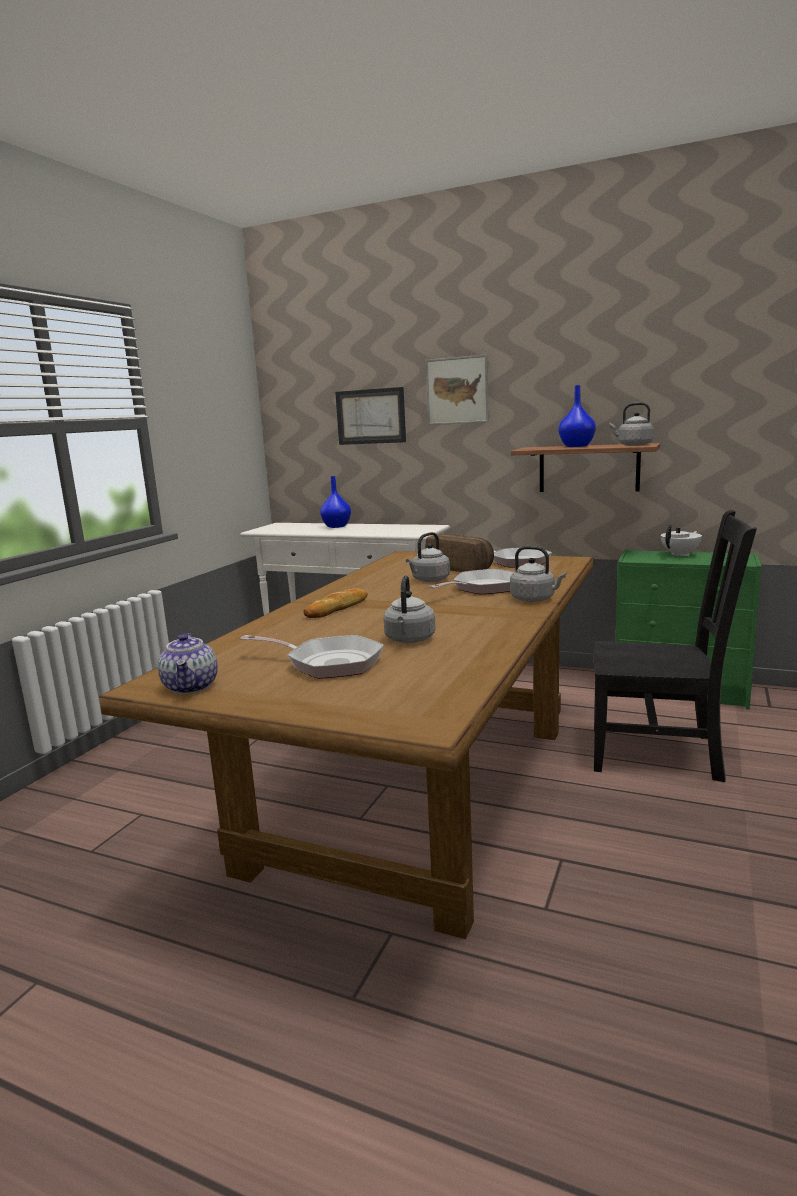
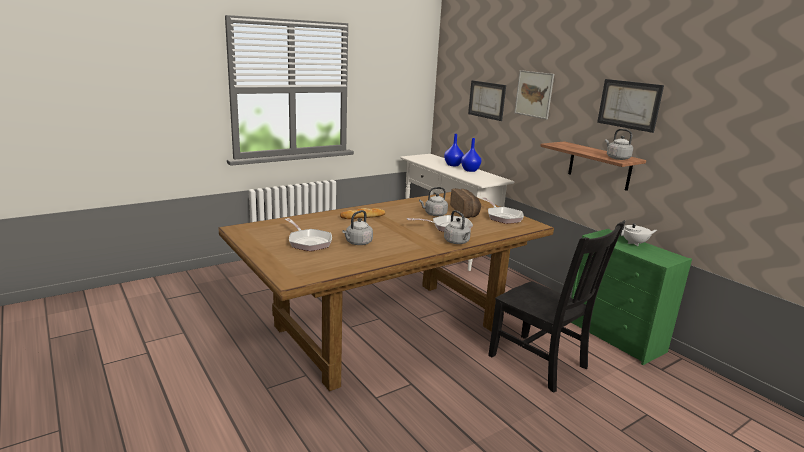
camera: 30 degrees right, 5 degrees up
teapot [158,633,218,694] -> none
blue vase [559,385,596,447] -> blue vase moved to [461,138,481,172]
none -> picture [597,79,664,133]

